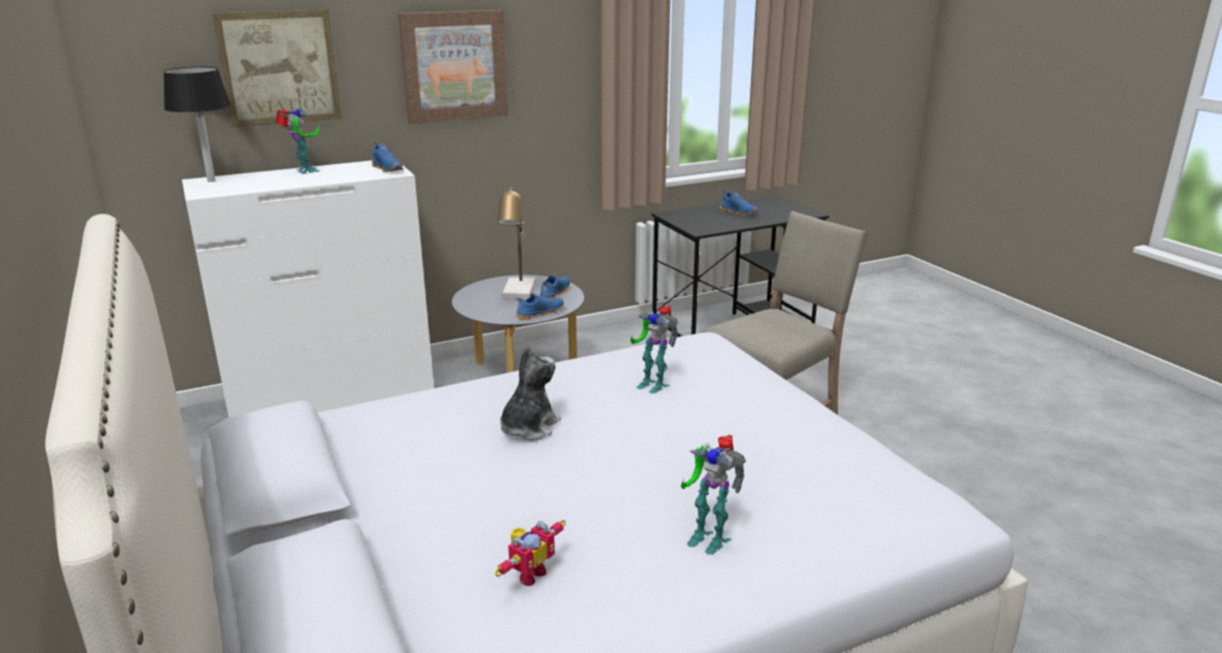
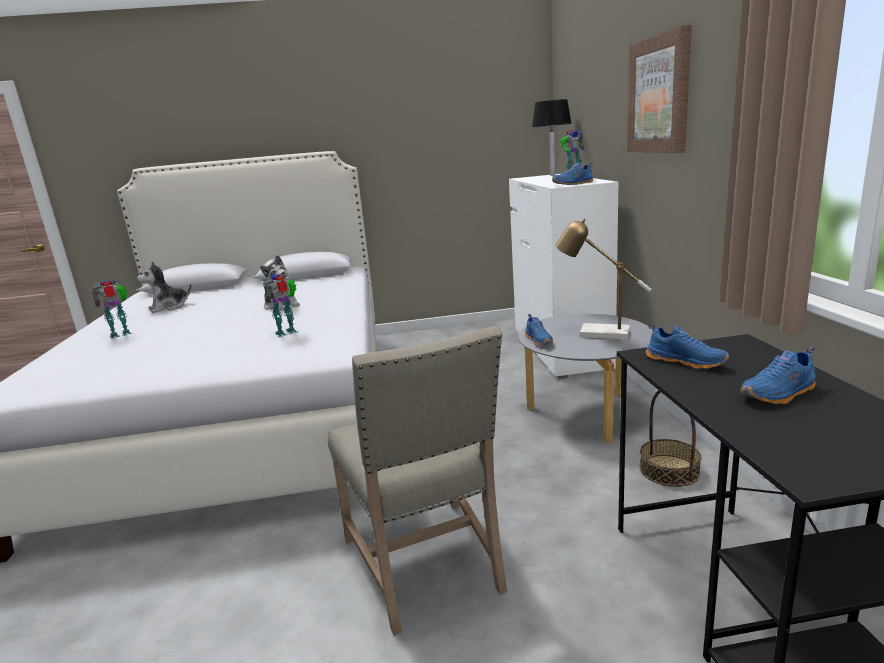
camera: 110 degrees right, 5 degrees down
picture [212,10,342,127] -> none
toy robot [495,520,566,586] -> plush toy [137,261,192,313]
blue shoe [540,275,570,299] -> blue shoe moved to [646,324,729,369]
none -> basket [640,390,701,487]

